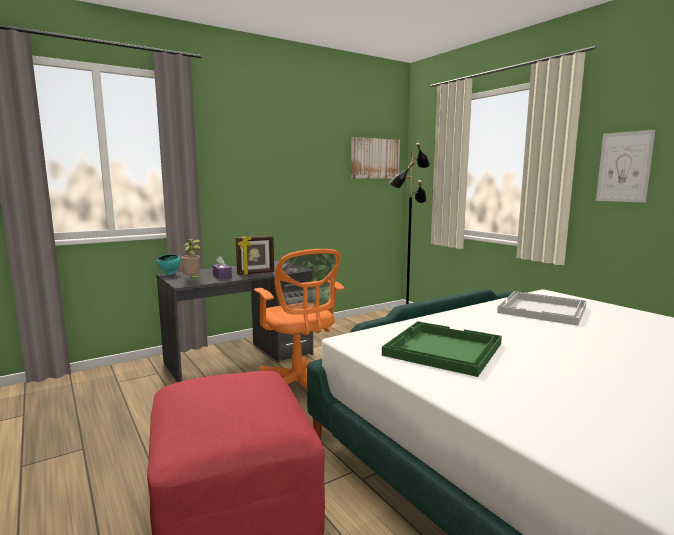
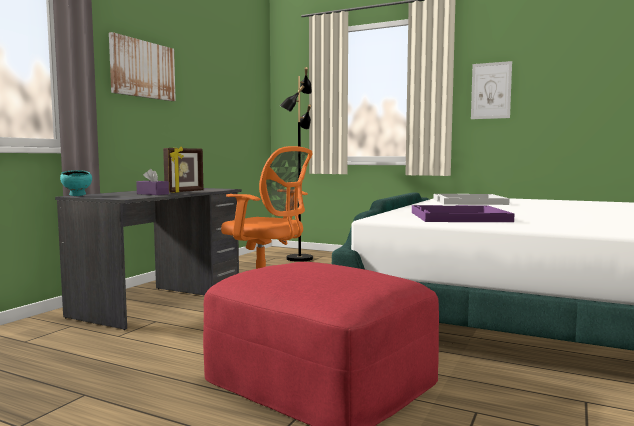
camera: 30 degrees left, 5 degrees down
potted plant [181,239,202,281] -> none
picture [351,137,400,179] -> picture moved to [109,32,176,101]
green tray [382,321,502,377] -> purple tray [412,205,514,222]

